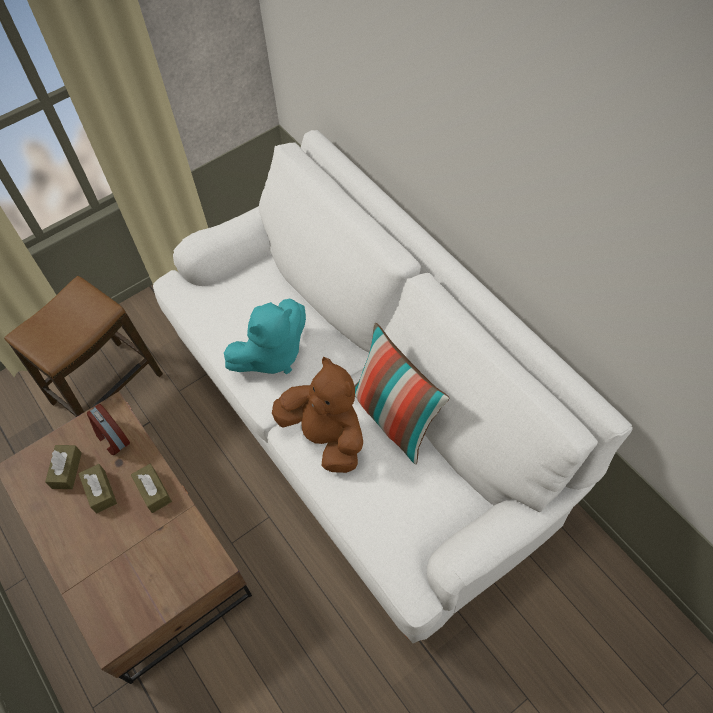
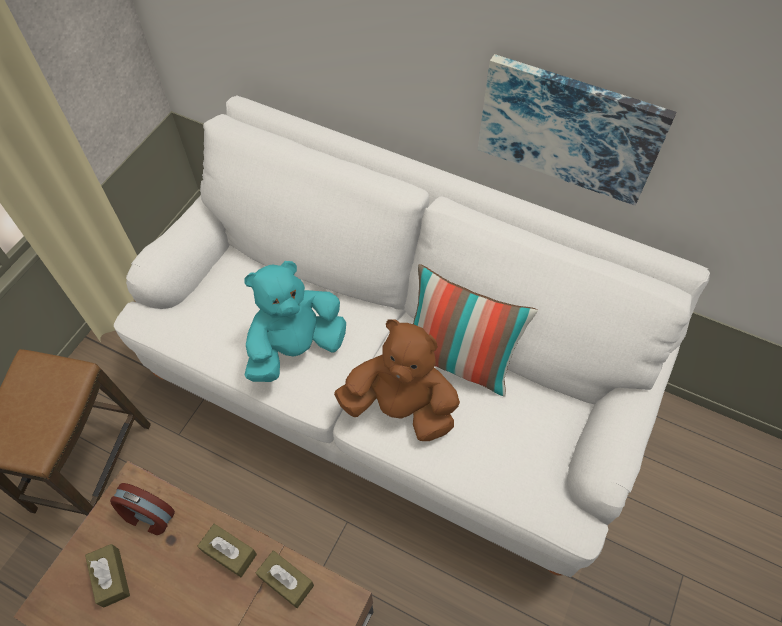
camera: 30 degrees left, 0 degrees up
brown tissue box [78,464,117,513] -> brown tissue box moved to [256,550,314,608]
turquoise plush toy [224,299,306,374] -> turquoise plush toy turned 150 degrees counterclockwise [244,261,346,382]
none -> picture [478,54,676,206]

